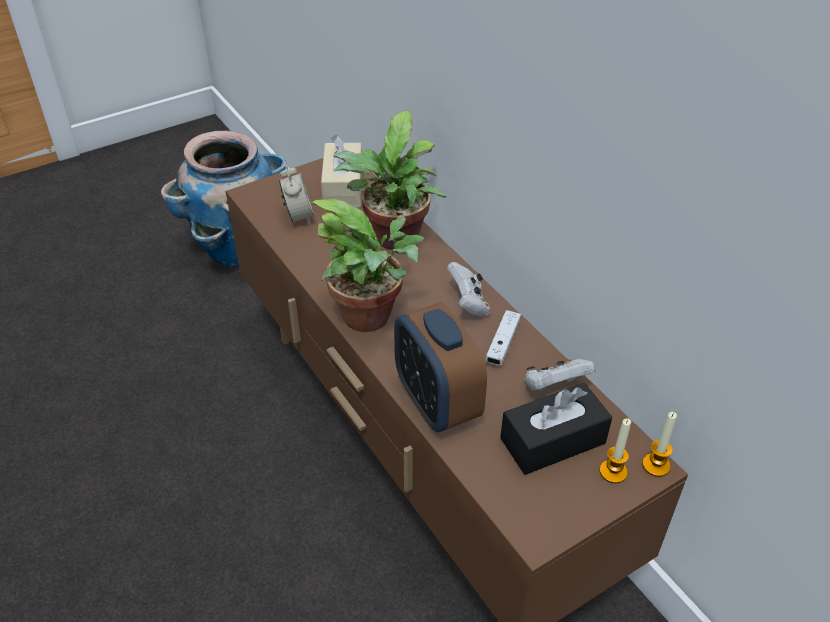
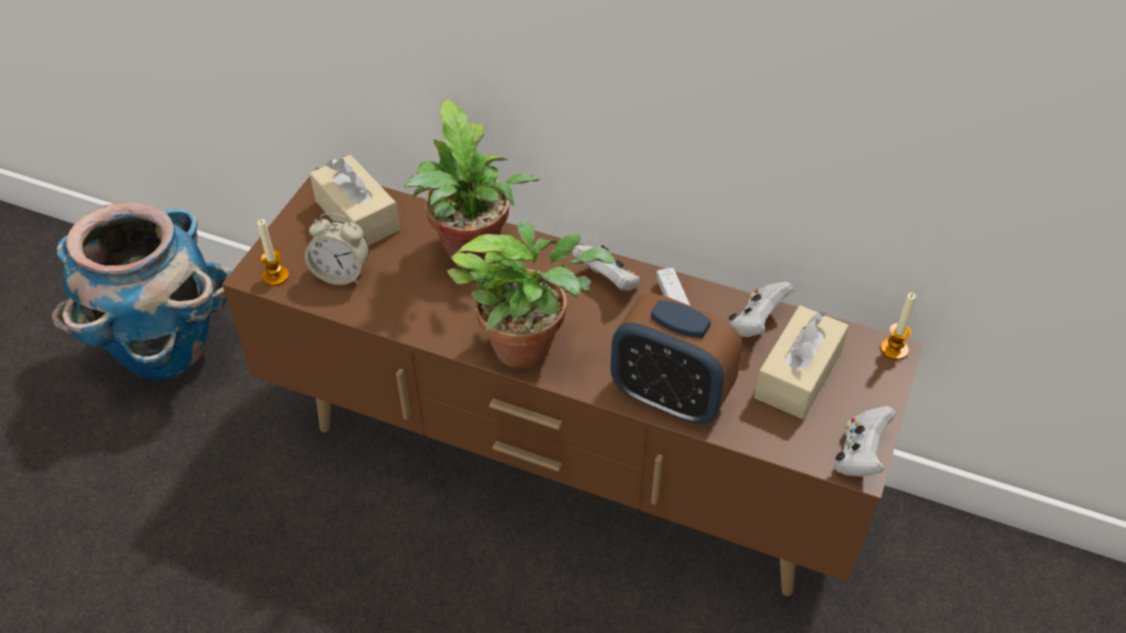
camera: 35 degrees left, 5 degrees up
alarm clock [279,164,314,225] -> alarm clock turned 150 degrees clockwise [305,213,369,285]
black tissue box [500,383,612,475] -> beige tissue box [754,305,849,419]
candle [599,418,631,483] -> candle moved to [258,219,289,286]
none -> white game controller [835,406,896,477]

